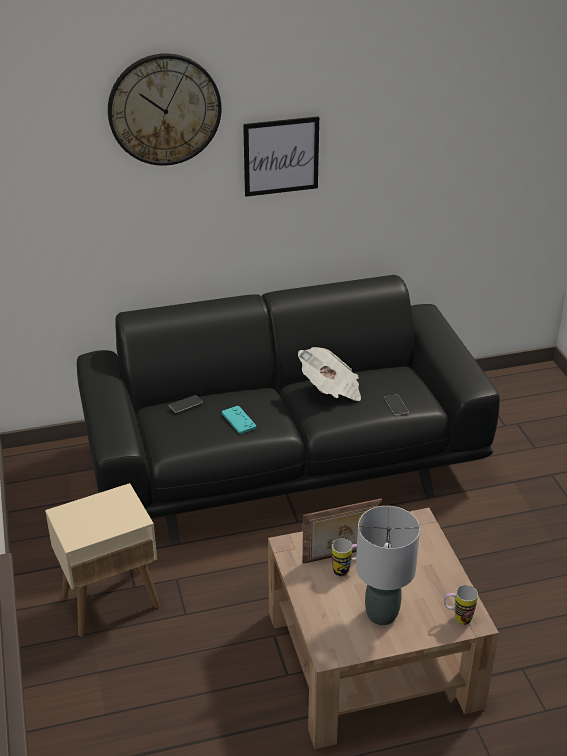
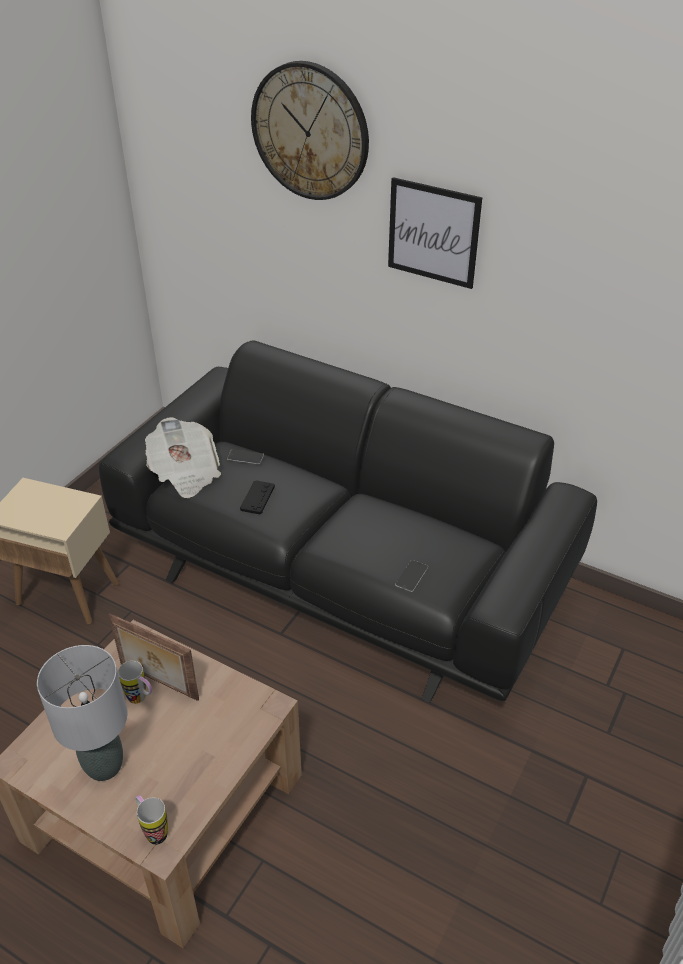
camera: 45 degrees right, 5 degrees up
turquoise game controller [222,406,257,434] -> black game controller [240,480,275,514]
newspaper [298,347,361,401] -> newspaper moved to [145,417,221,498]

